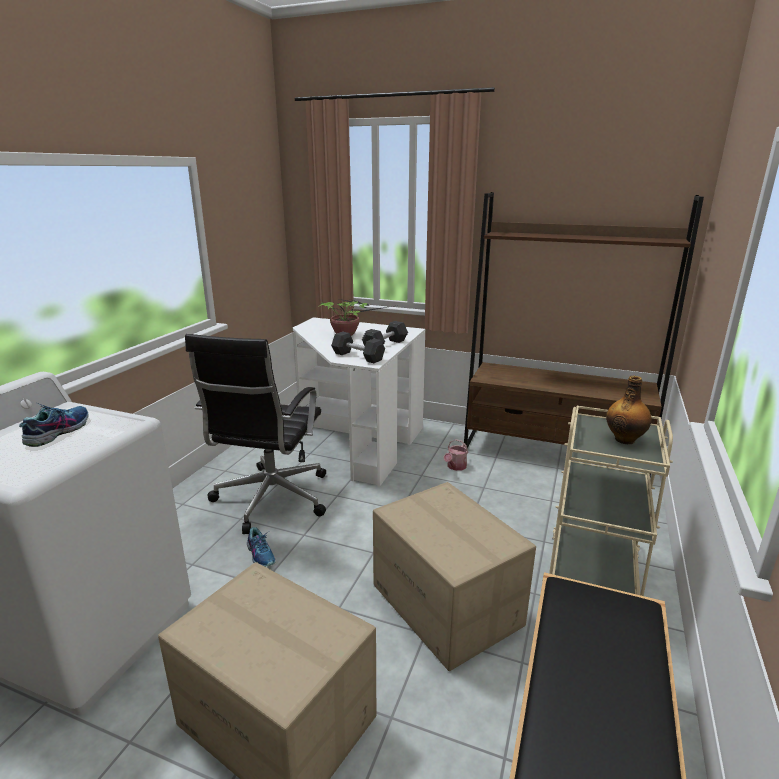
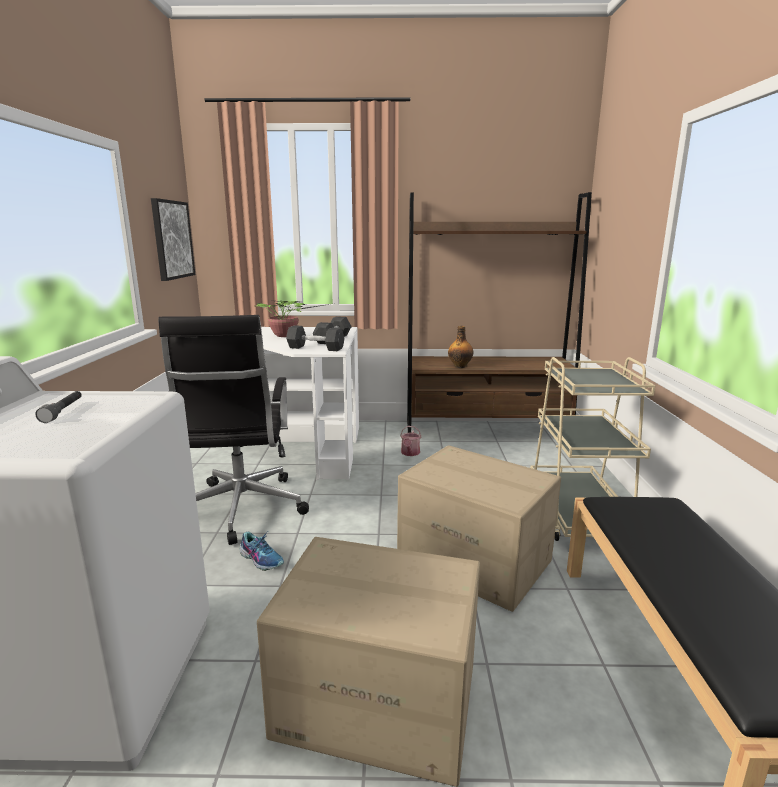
camera: 20 degrees left, 5 degrees down
shoe [19,403,89,447] -> grey flashlight [35,391,82,423]
bottle [606,376,652,444] -> bottle moved to [448,326,473,368]
none -> picture [151,198,195,281]

